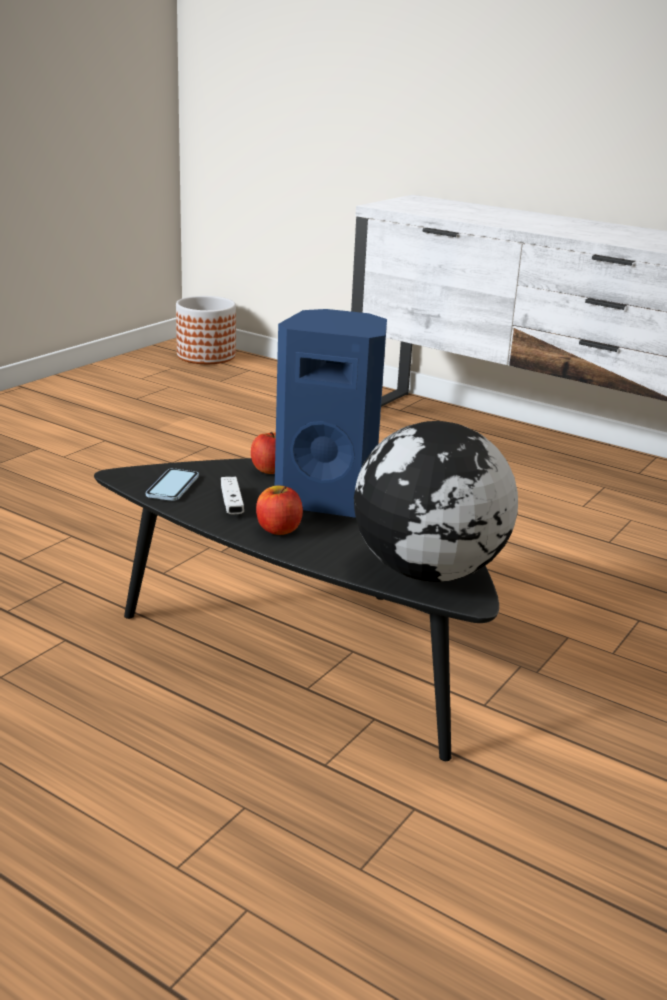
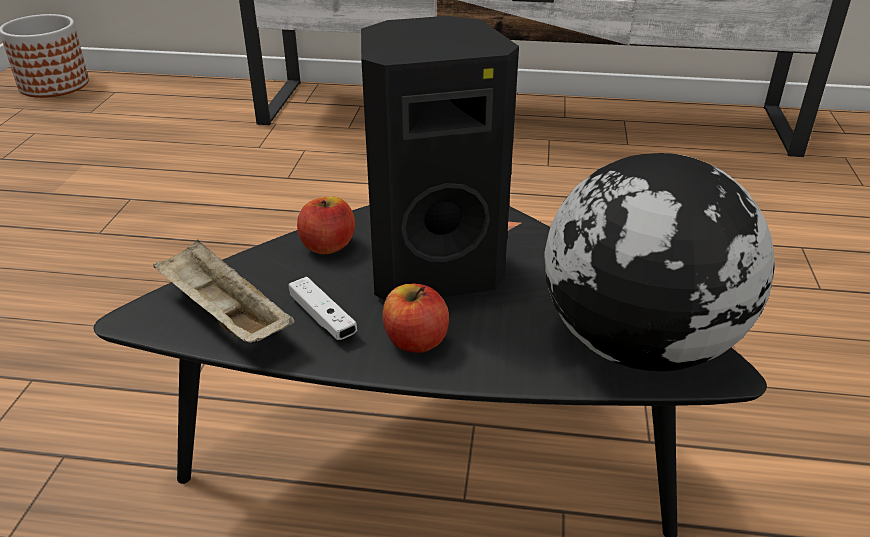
camera: 25 degrees left, 10 degrees up
phone [146,468,199,501] -> beige tray [153,240,295,343]
blue speaker [275,309,387,518] -> black speaker [361,16,519,300]

